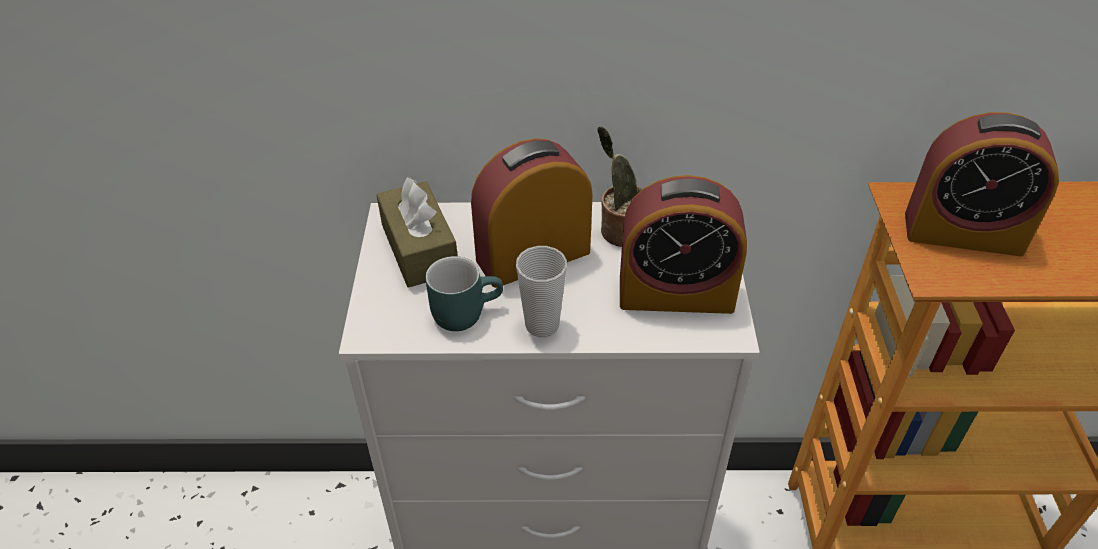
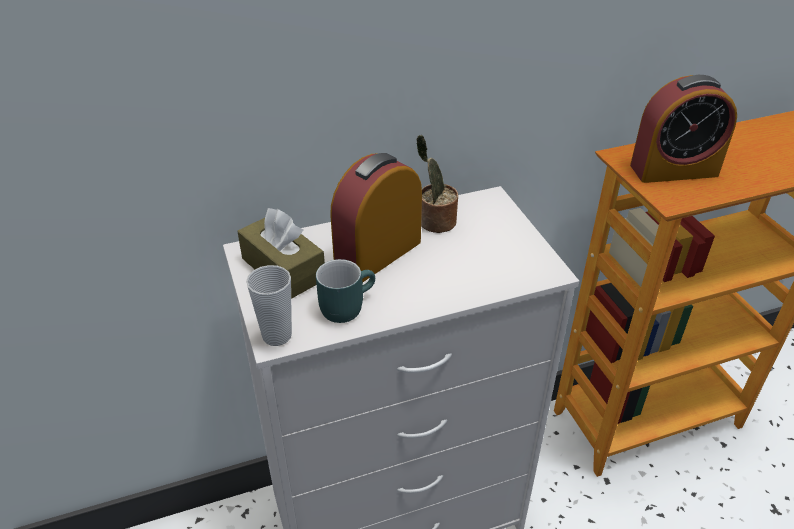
camera: 20 degrees left, 5 degrees down
cup [516,246,567,337] -> cup moved to [246,265,292,346]
alarm clock [620,175,747,314] -> none

